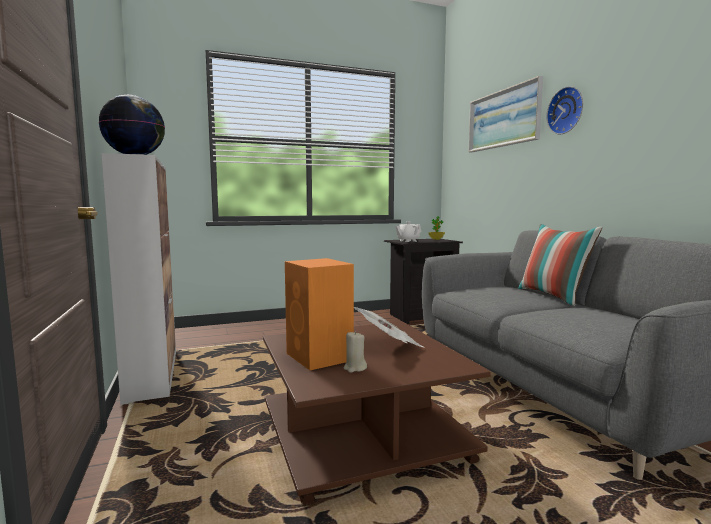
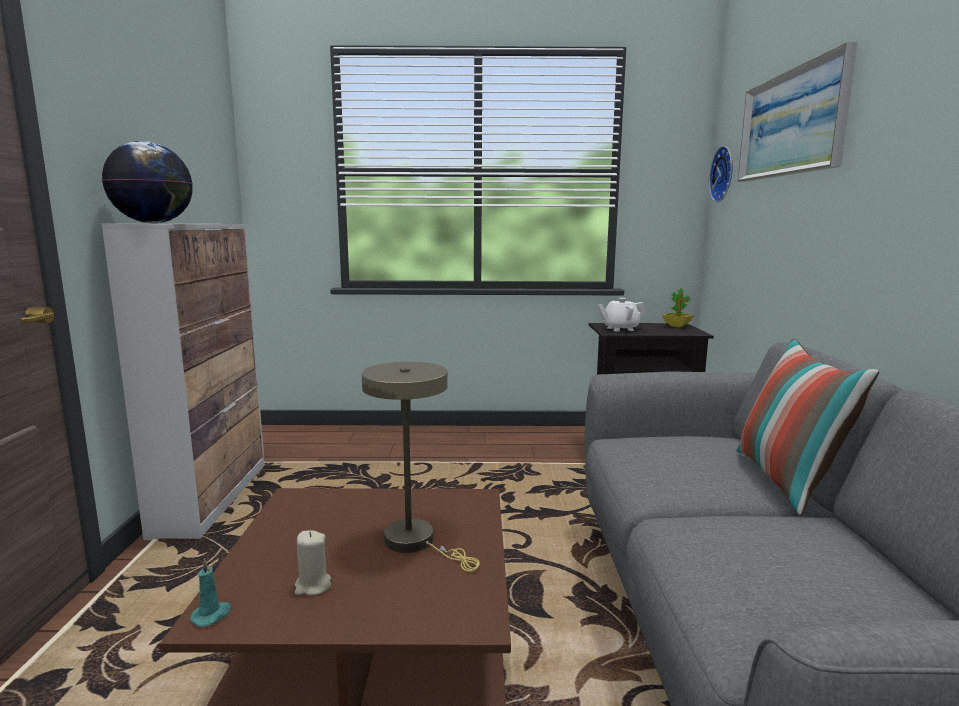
camera: 20 degrees right, 5 degrees up
orange speaker [285,258,354,370] -> none
newspaper [354,307,423,347] -> beige table lamp [362,362,480,572]
wall clock [546,86,583,134] -> wall clock moved to [709,146,733,202]
none -> turquoise candle [190,558,231,627]

